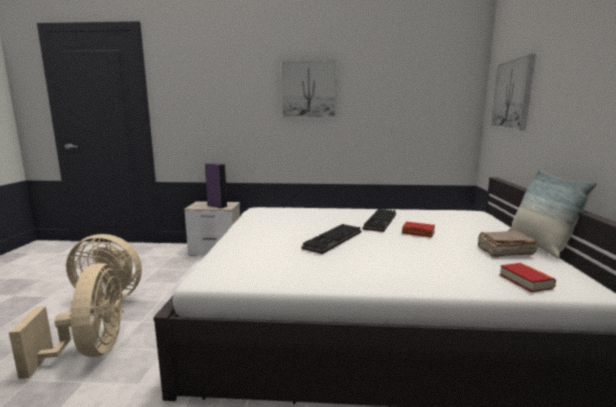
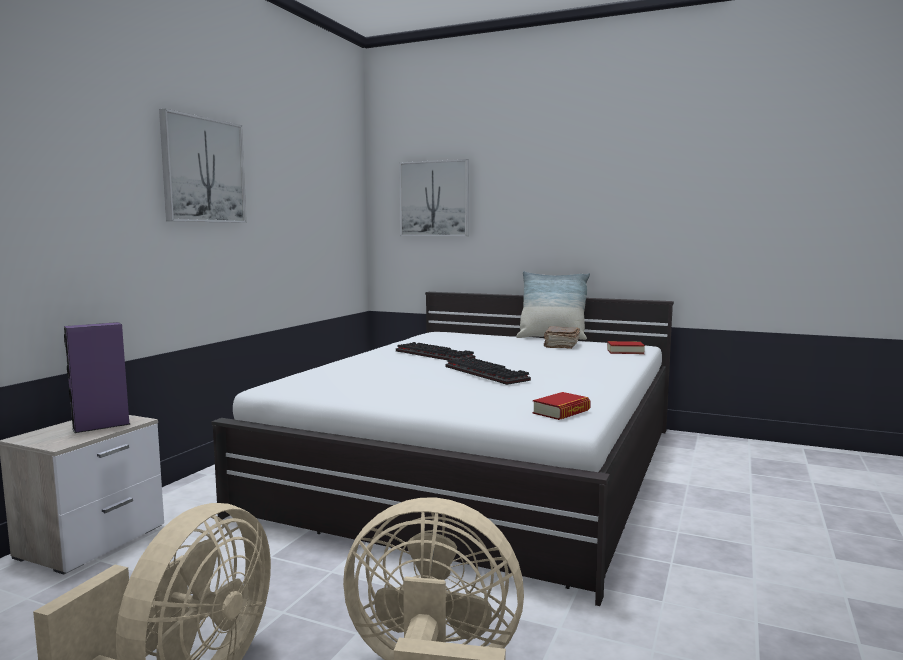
camera: 70 degrees left, 5 degrees down
book [402,222,435,238] -> book moved to [533,392,591,420]

